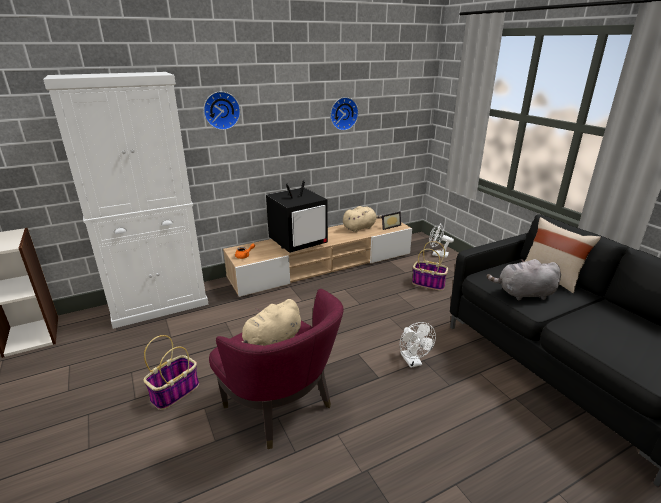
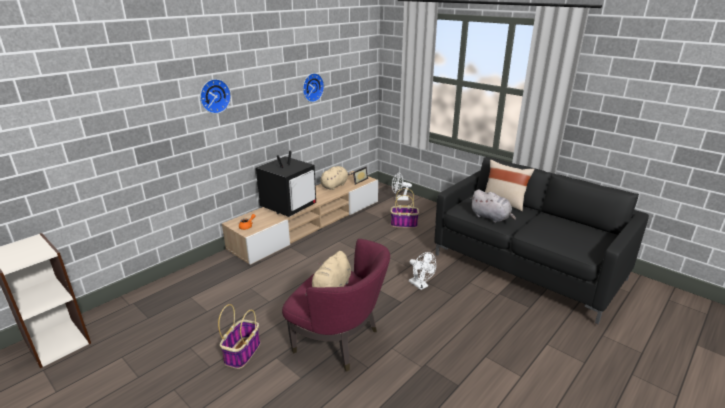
camera: 20 degrees left, 0 degrees up
white cabinet [43,72,209,329] -> none
grey plush toy [486,259,561,300] -> grey plush toy turned 120 degrees counterclockwise [470,189,516,223]

